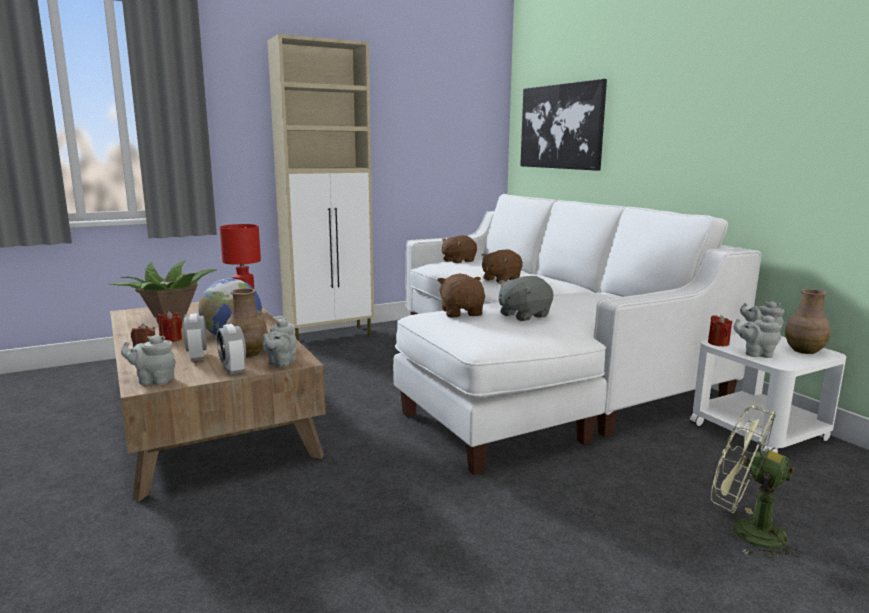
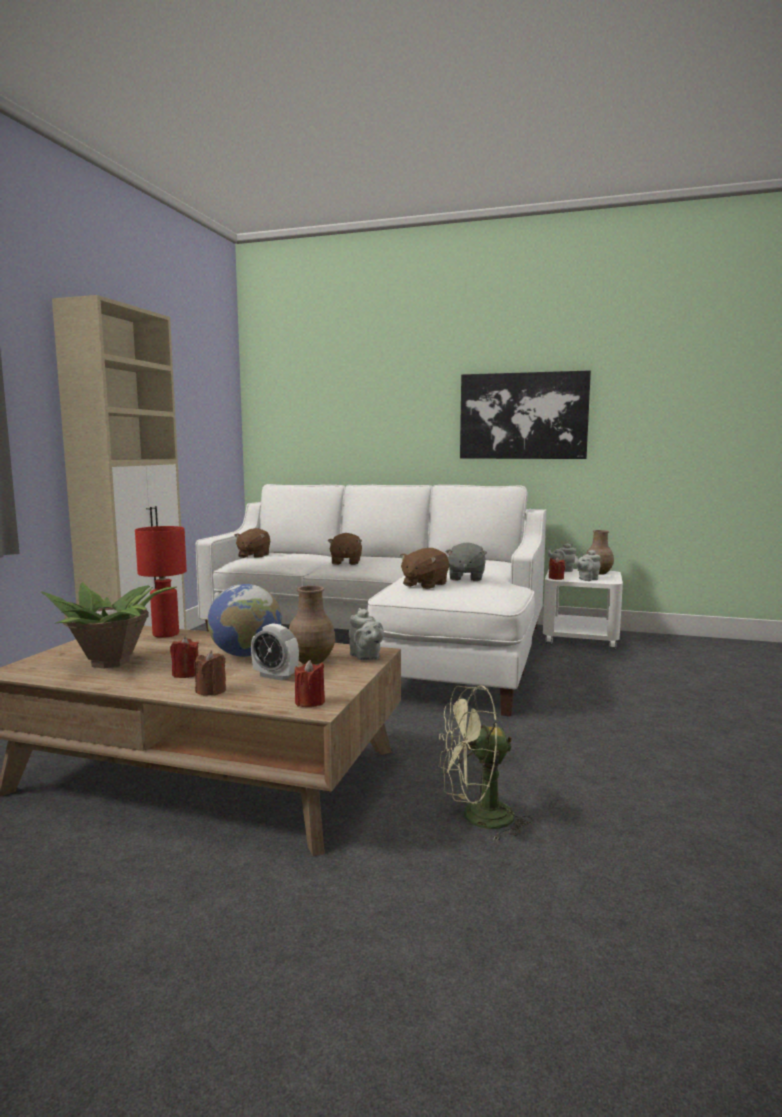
camera: 45 degrees left, 5 degrees down
grey teapot [121,335,176,385] -> red candle [295,660,325,707]
alarm clock [217,324,246,375] -> none
brown plush toy [437,274,485,317] -> brown plush toy turned 90 degrees counterclockwise [400,548,449,589]
picture [520,79,607,171] -> picture moved to [460,370,591,459]
green fan [711,405,803,560] -> green fan moved to [439,686,533,841]

